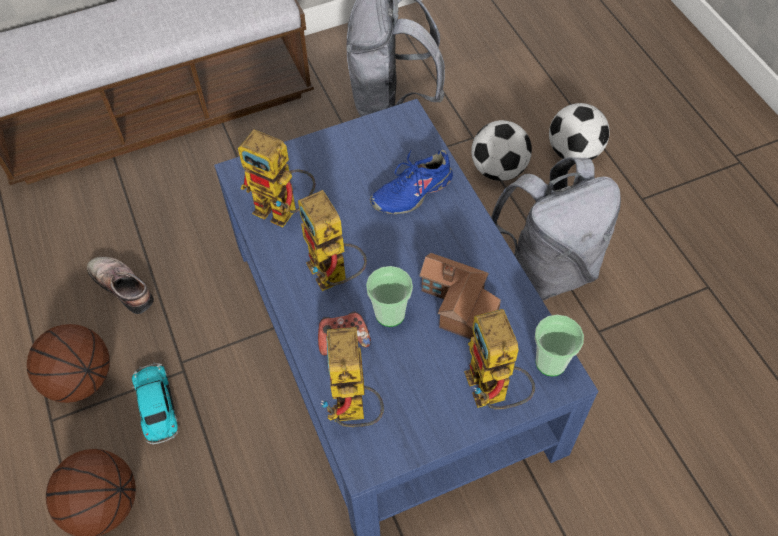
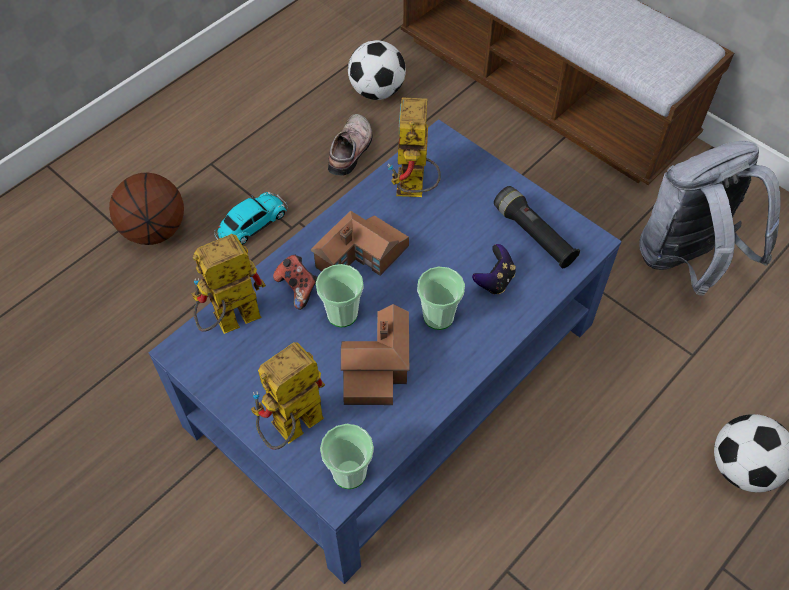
camera: 65 degrees right, 0 degrees up
basketball [27,324,110,403] -> none
toy robot [298,190,367,291] -> toy house [310,210,409,276]
blue shoe [370,150,453,214] -> game controller [472,244,516,294]
football [471,120,532,181] -> football moved to [348,40,406,100]
grey backpack [491,157,621,301] -> none
none -> cup [417,267,465,330]
none -> black flashlight [494,186,580,268]

